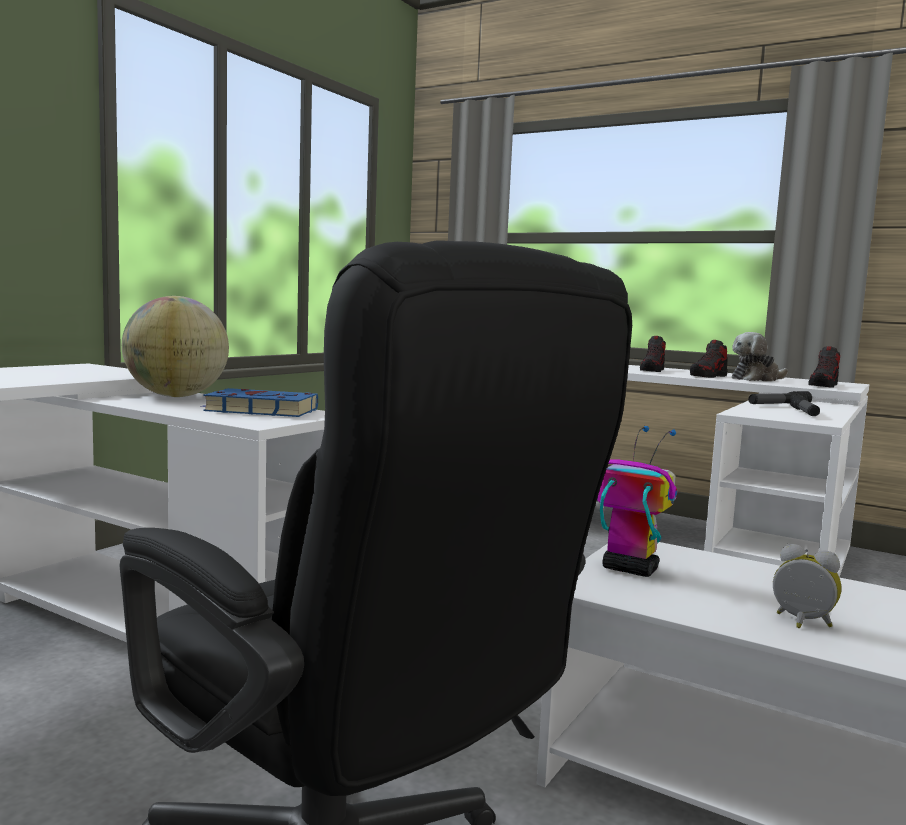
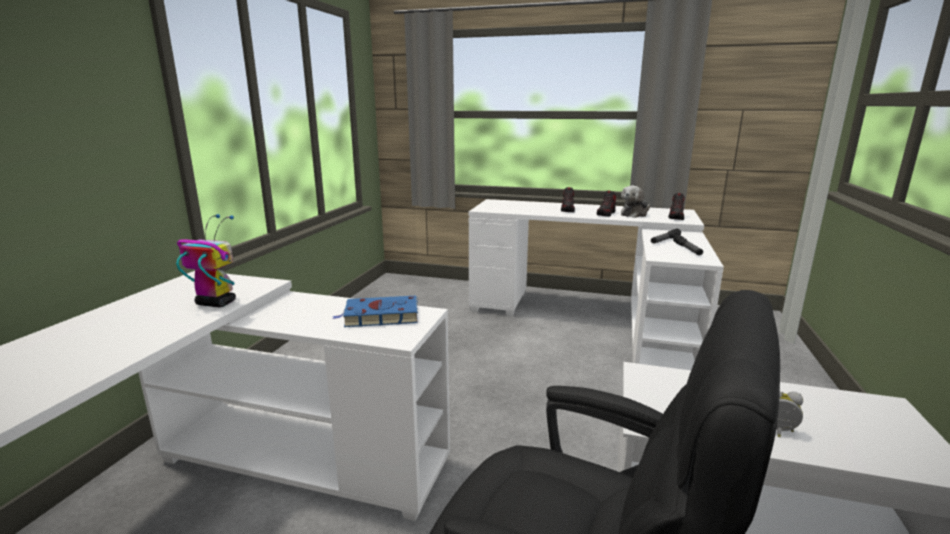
camera: 15 degrees left, 10 degrees up
globe [122,296,229,397] -> none
toy robot [597,426,677,577] -> toy robot moved to [176,214,236,308]

